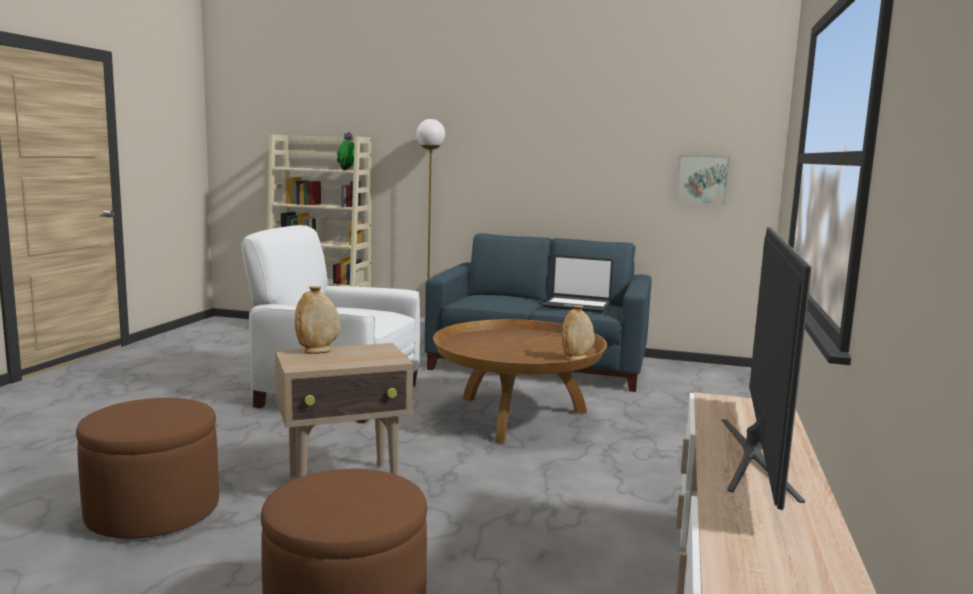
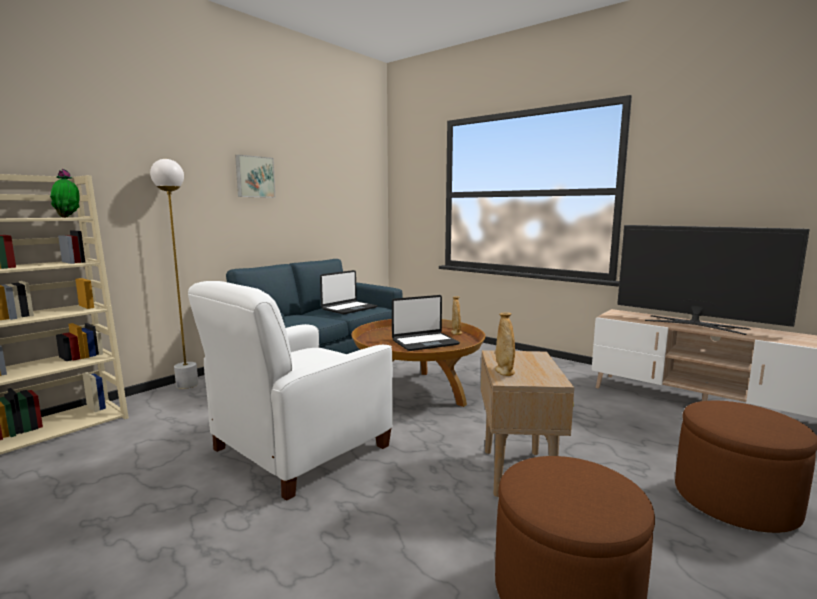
camera: 65 degrees left, 0 degrees up
picture [675,155,730,206] -> picture moved to [235,155,275,198]
none -> laptop [392,295,460,351]

